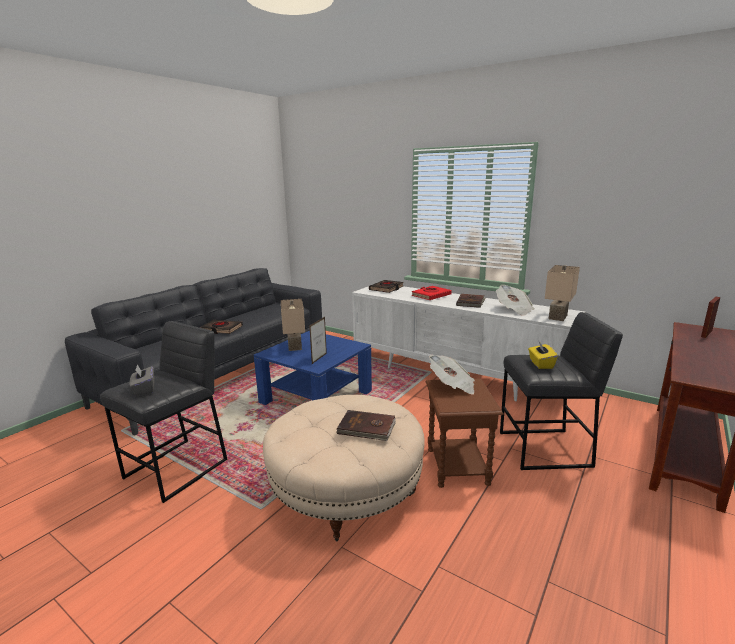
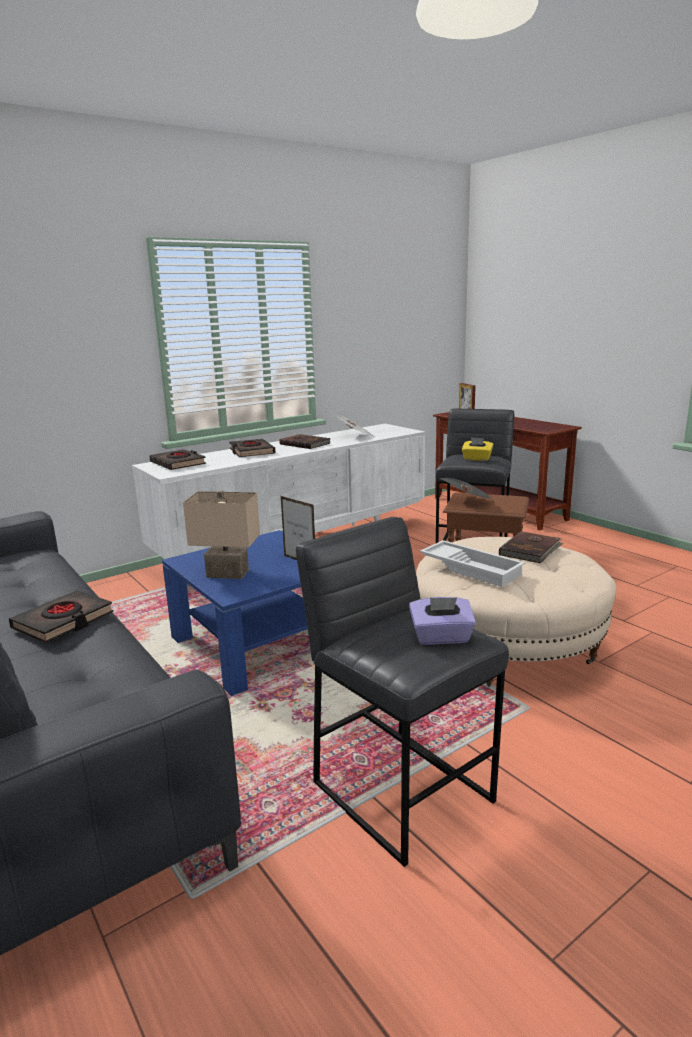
camera: 70 degrees left, 0 degrees up
grey tissue box [130,364,154,396] -> purple tissue box [409,597,476,645]
red book [411,286,452,300] -> black book [229,439,275,457]
beige table lamp [545,265,580,321] -> none
none -> white tray [420,540,525,587]

